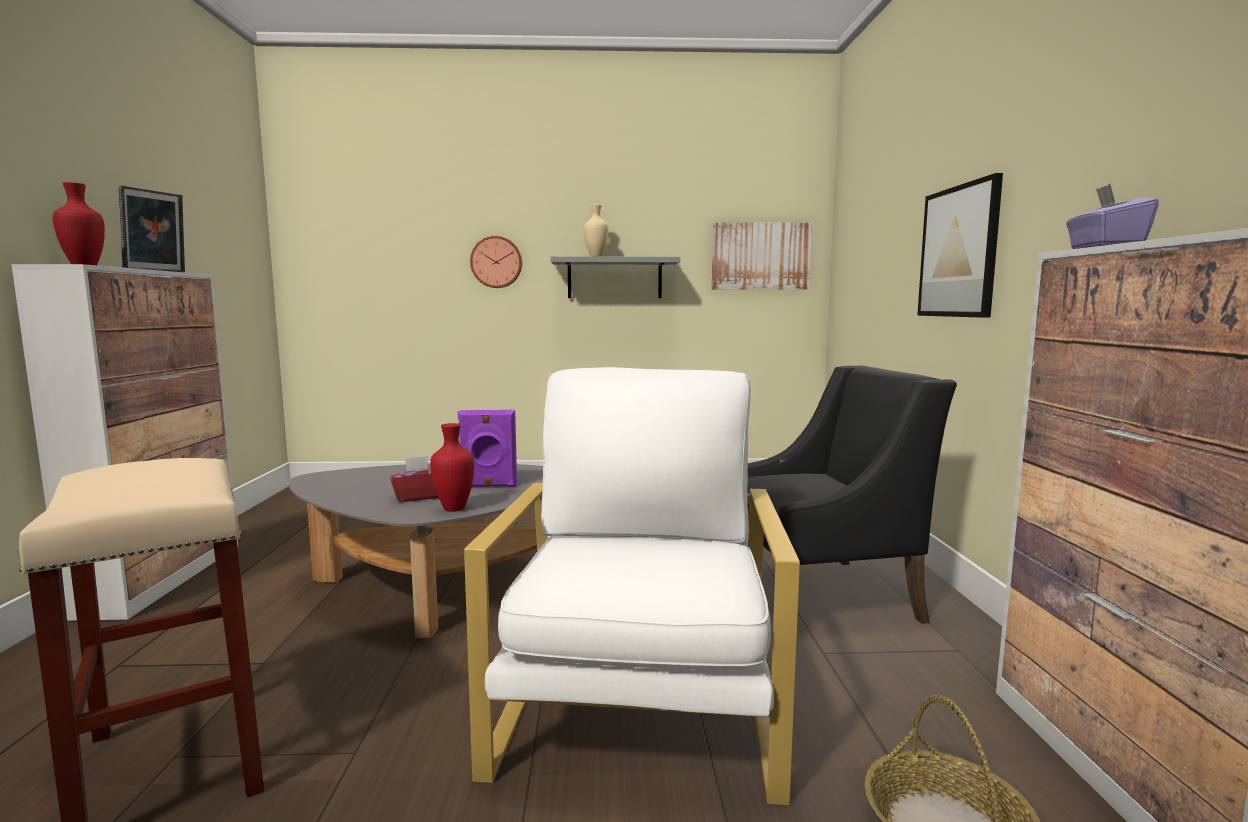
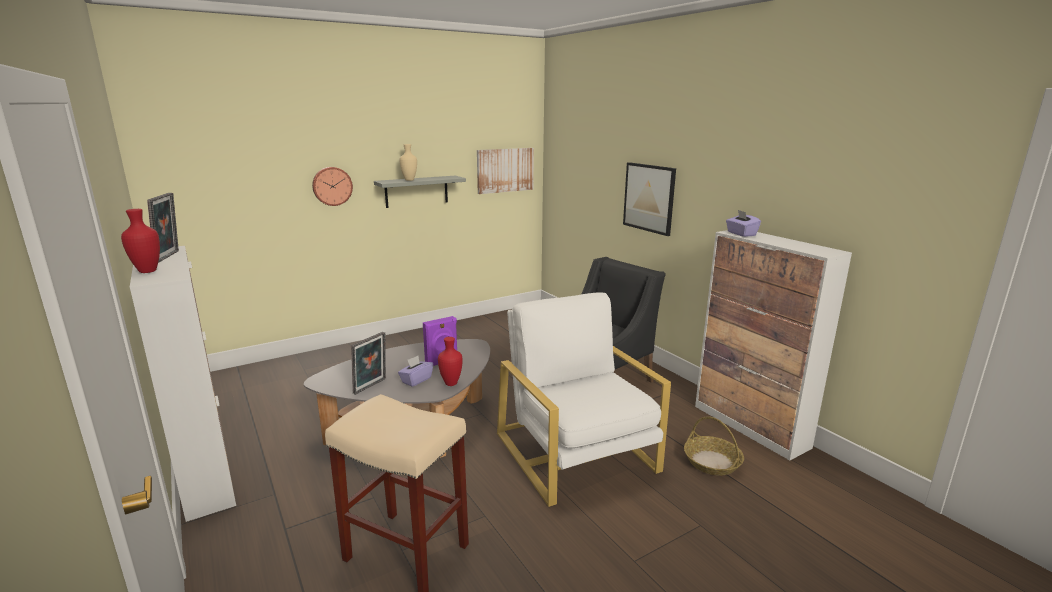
camera: 30 degrees left, 10 degrees up
red tissue box [390,456,438,502] -> purple tissue box [398,356,433,387]
none -> picture frame [351,332,386,395]

